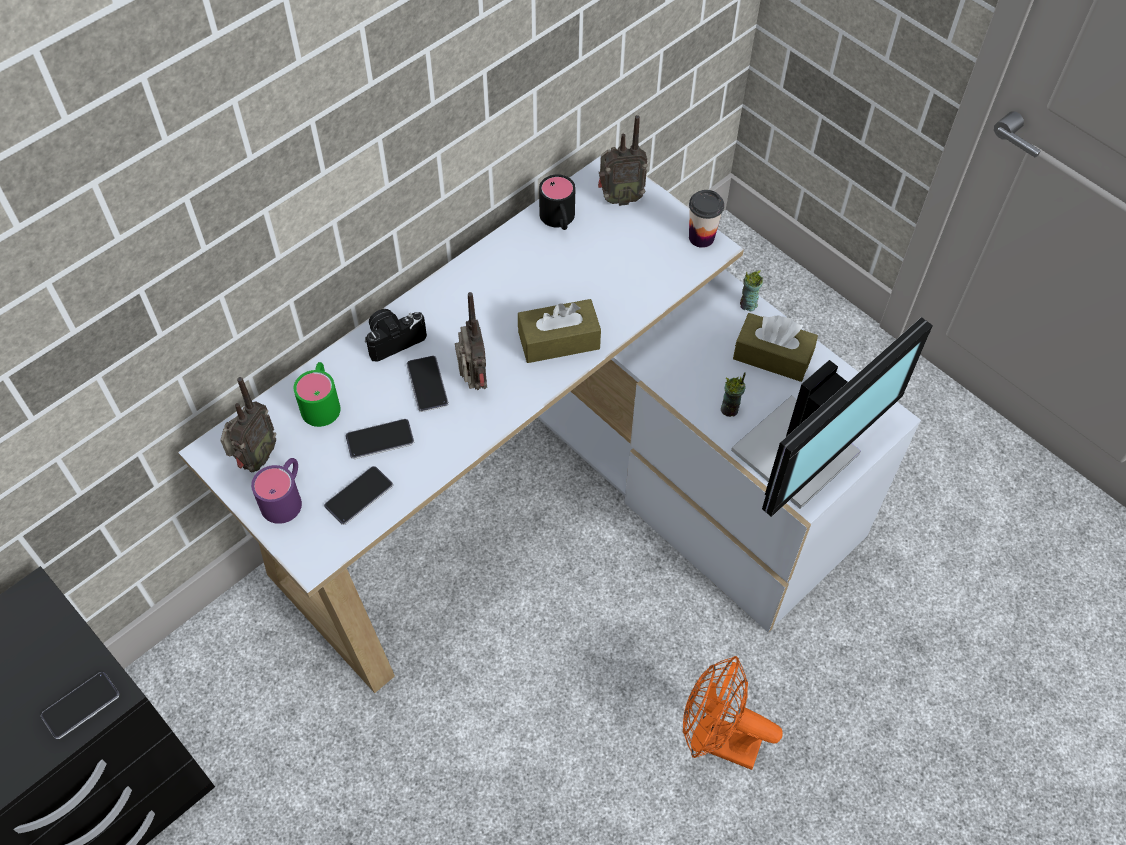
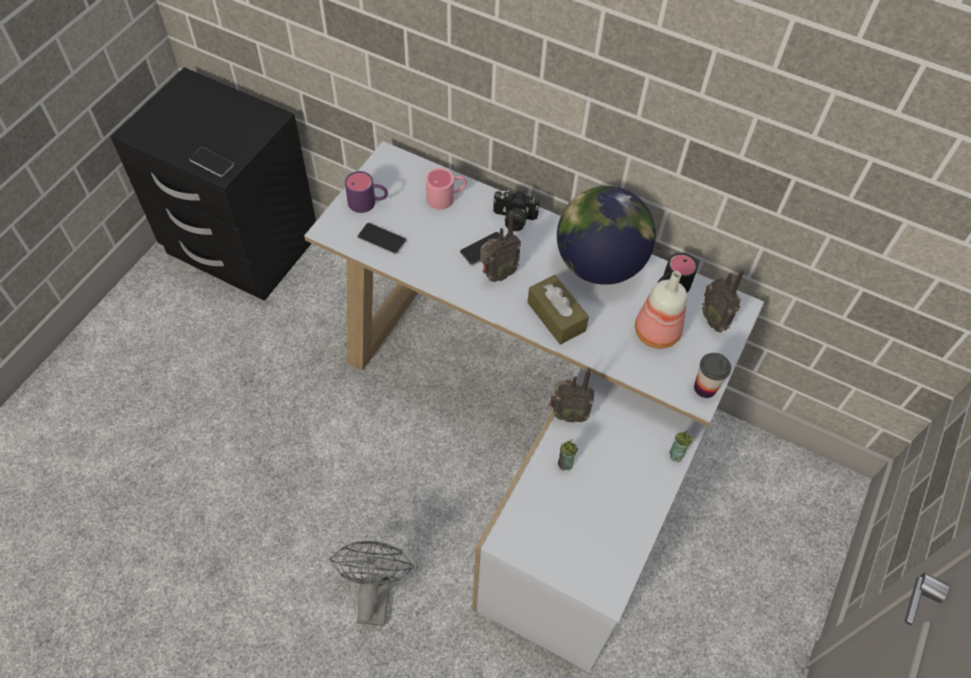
camera: 70 degrees right, 0 degrees up
radio [220,377,276,473] -> radio moved to [549,367,594,423]
green mug [294,362,341,427] -> pink mug [426,168,467,210]
phone [346,419,414,459] -> none
camera [365,309,427,362] -> camera turned 150 degrees clockwise [493,190,540,231]
orange fan [683,656,783,770] -> grey fan [329,541,414,626]
monitor [731,317,933,517] -> none
brown tissue box [733,313,818,382] -> none
none -> globe [557,186,656,285]
none -> bottle [635,271,687,349]

